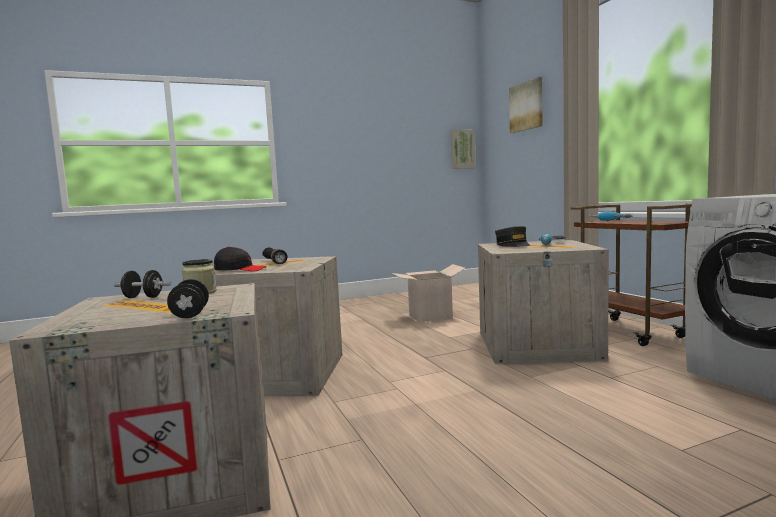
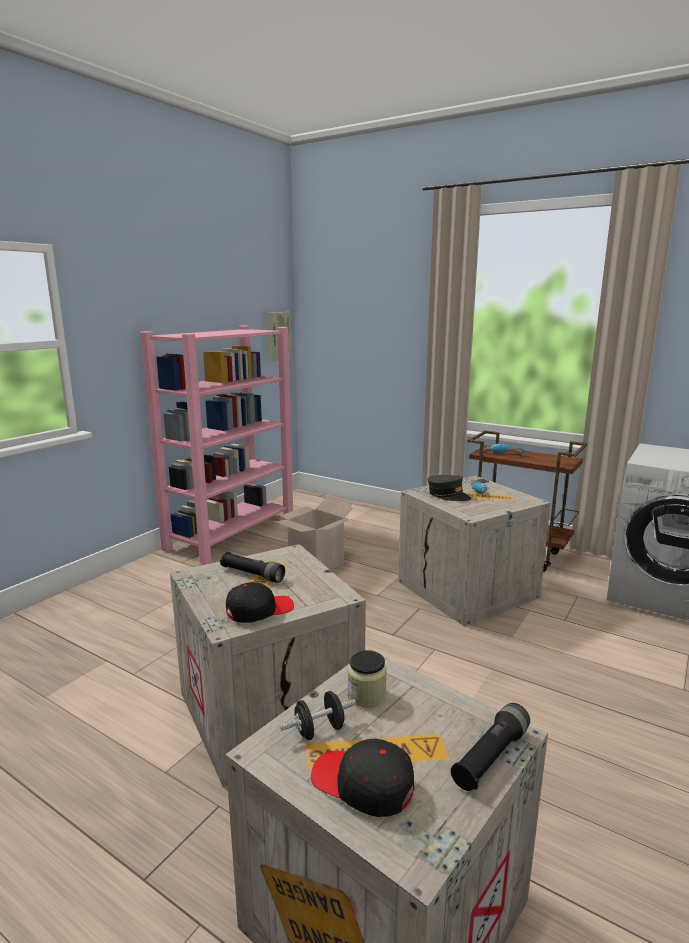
camera: 35 degrees left, 10 degrees up
black dumbbell [167,279,209,318] -> black flashlight [451,703,530,791]
picture [509,77,543,133] -> none
none -> pink bookcase [140,325,293,565]
none -> black cap [311,738,414,817]

